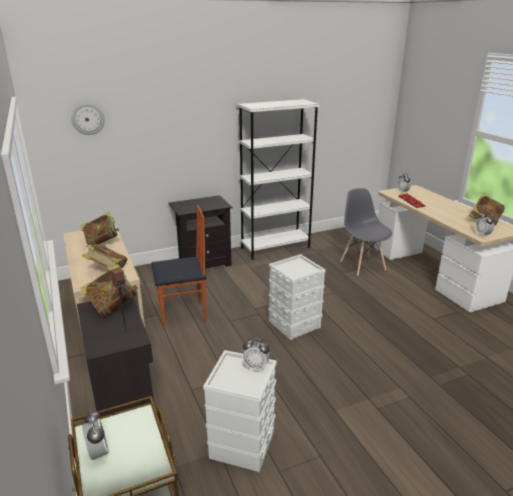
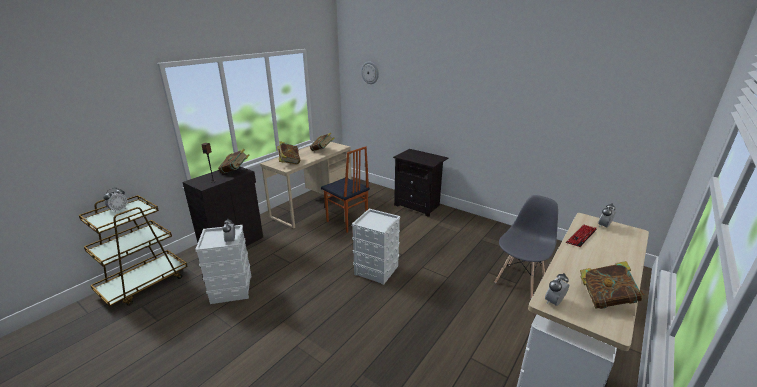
camera: 60 degrees right, 0 degrees up
white bookcase [237,99,320,260] -> none

